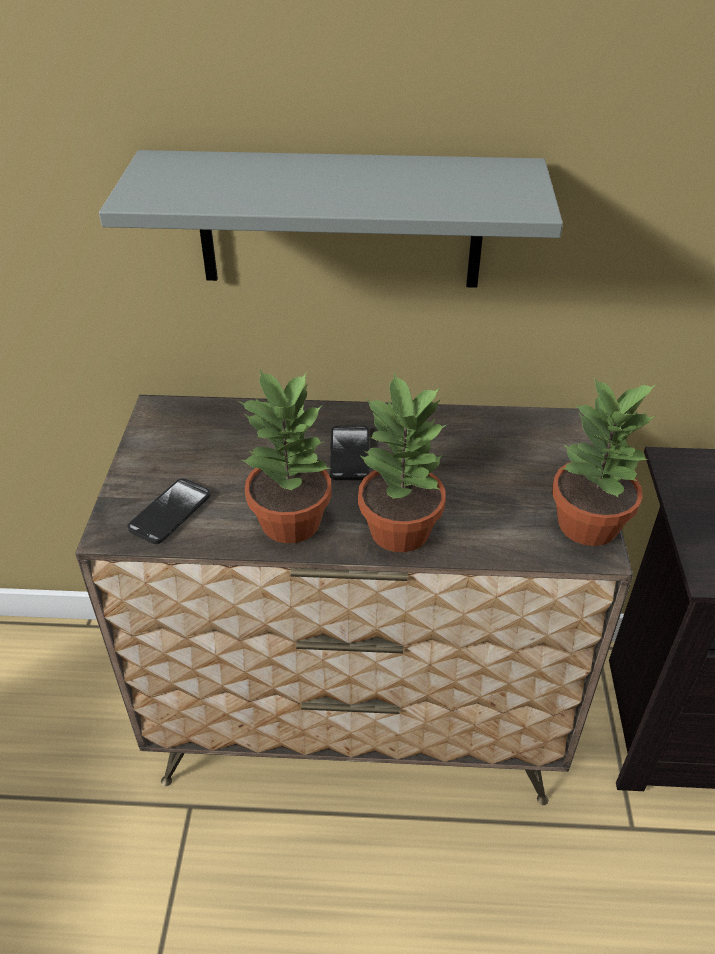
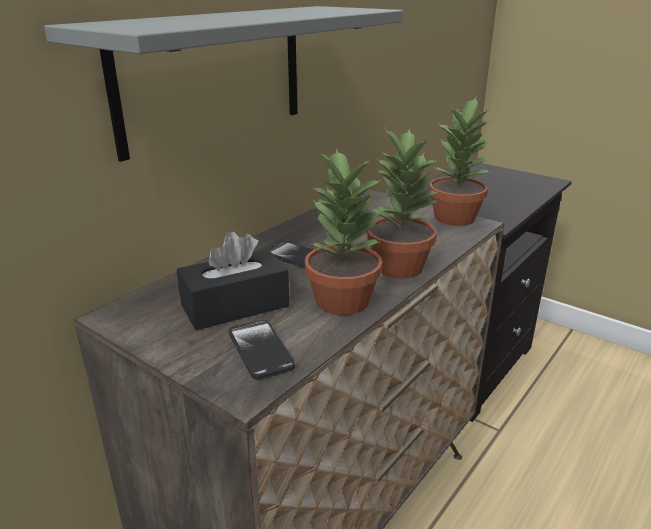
camera: 55 degrees left, 15 degrees down
none -> black tissue box [177,231,289,330]

